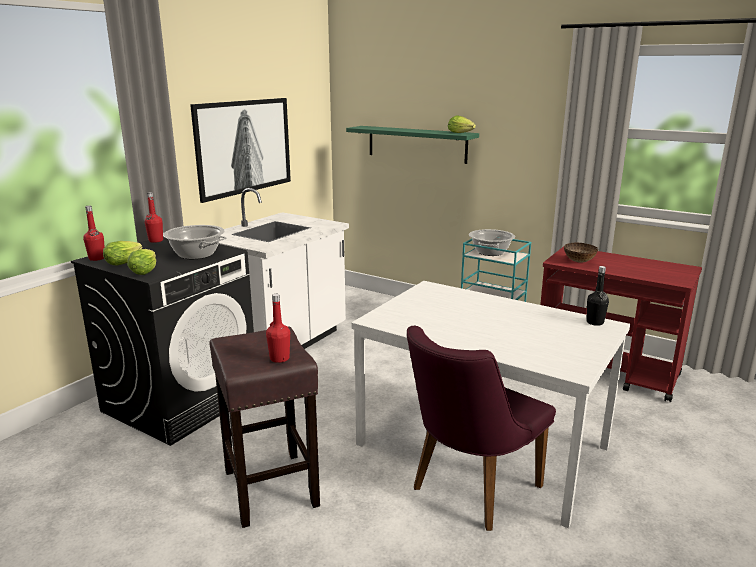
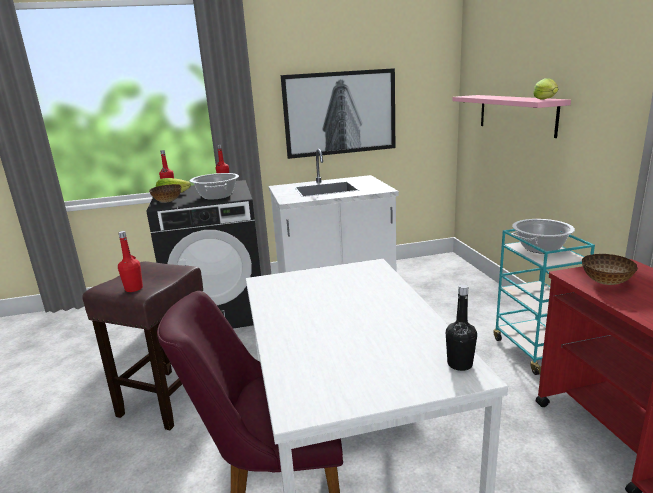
camera: 45 degrees right, 0 degrees up
lettuce [127,249,156,275] -> bowl [149,184,181,202]
green shelf [346,126,479,164] -> pink shelf [452,95,571,138]

